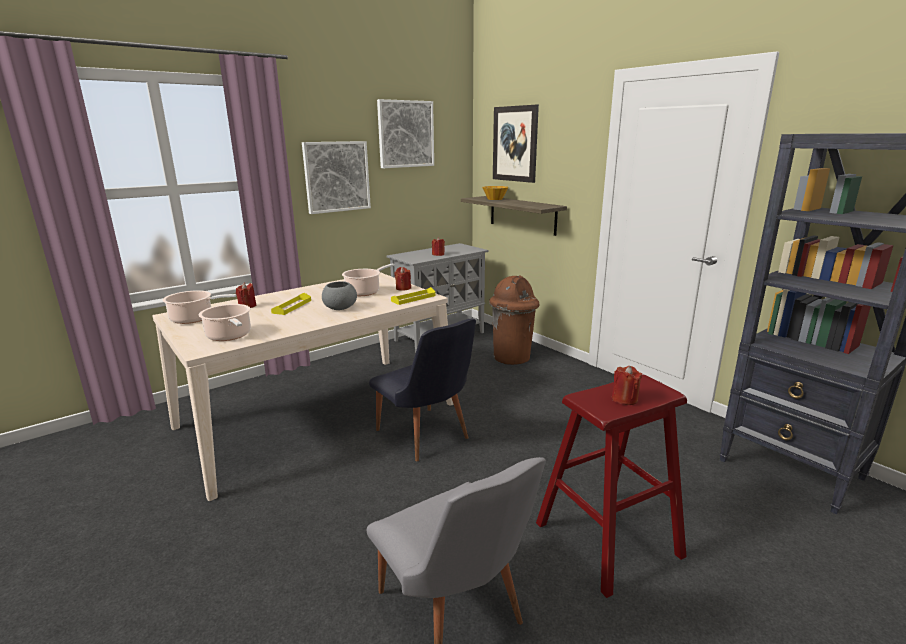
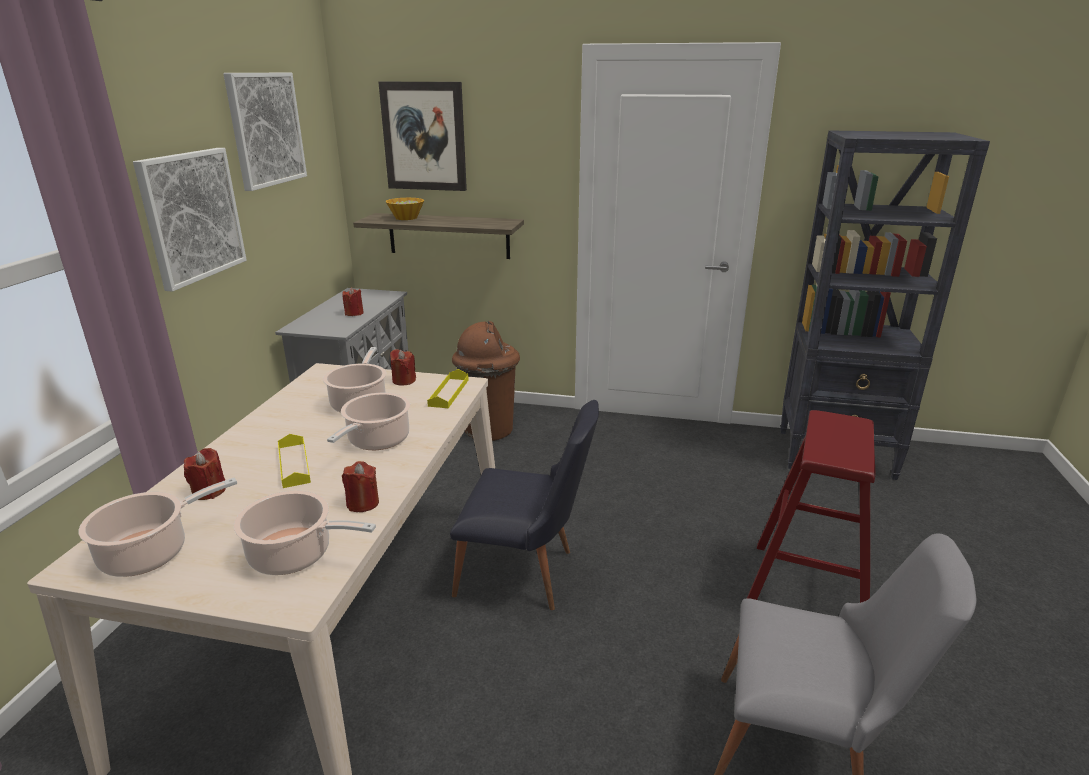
camera: 40 degrees left, 5 degrees up
grey bowl [322,281,357,310] -> cooking pot [327,393,410,450]
red candle [612,366,642,405] -> red candle moved to [342,461,379,512]

